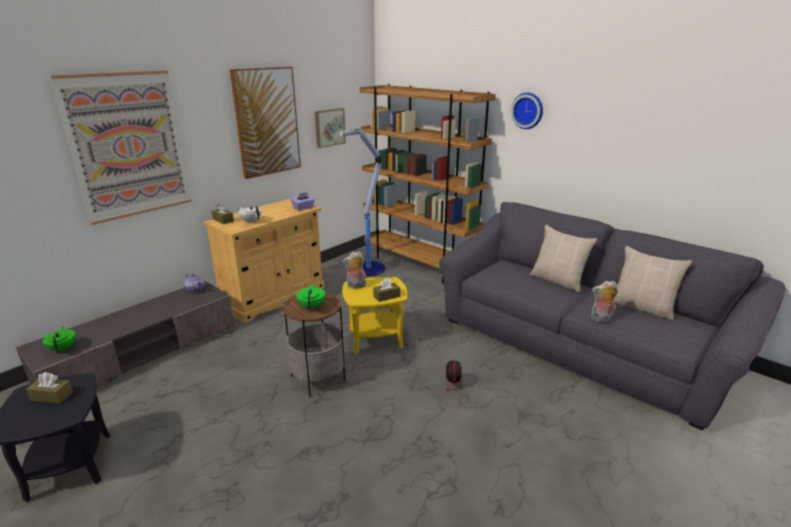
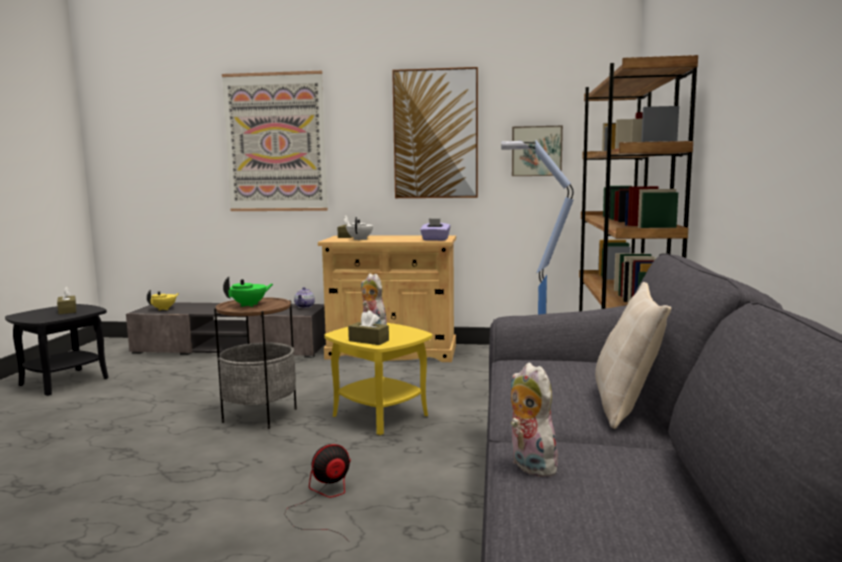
camera: 55 degrees right, 15 degrees down
green teapot [43,326,76,352] -> yellow teapot [147,290,179,310]
wall clock [511,93,543,129] -> none
beige pillow [614,246,692,321] -> none

